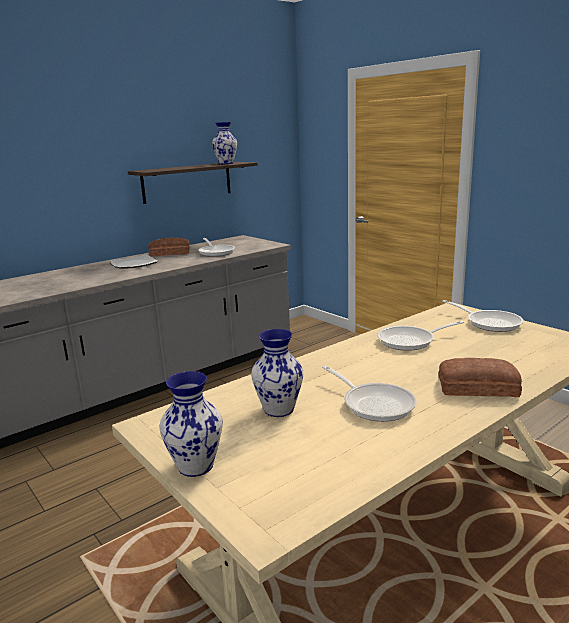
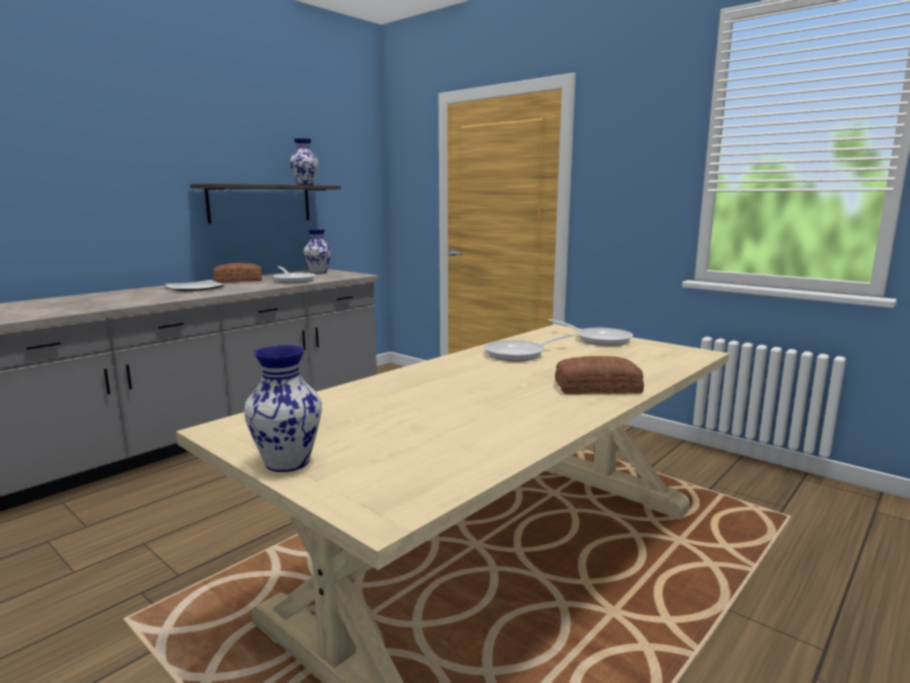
camera: 10 degrees left, 5 degrees down
vase [251,329,303,417] -> vase moved to [304,229,332,274]
frying pan [322,365,417,422] -> none

